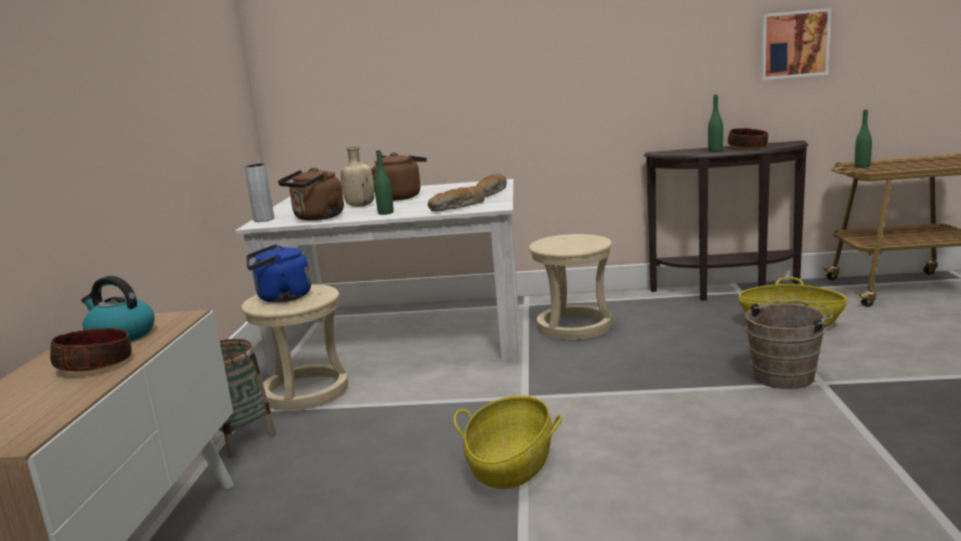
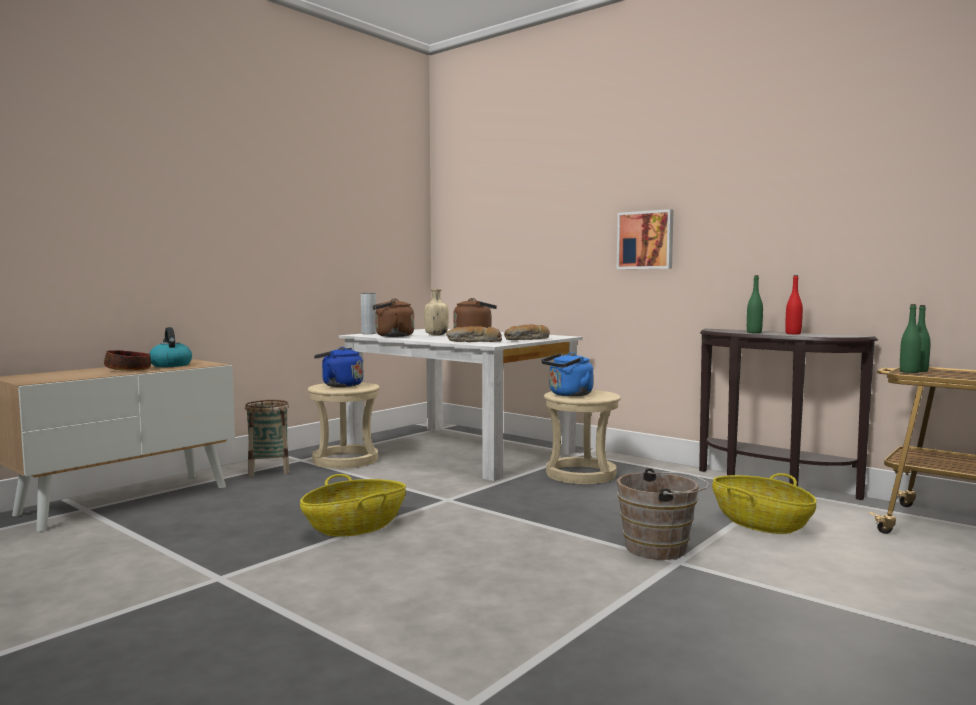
camera: 35 degrees right, 10 degrees down
green bottle [374,150,393,215] -> green bottle moved to [900,304,921,373]
bowl [728,128,768,148] -> red bottle [785,275,803,334]
picture [760,8,831,80] -> picture moved to [617,209,674,269]
none -> blue kettle [541,352,593,397]

